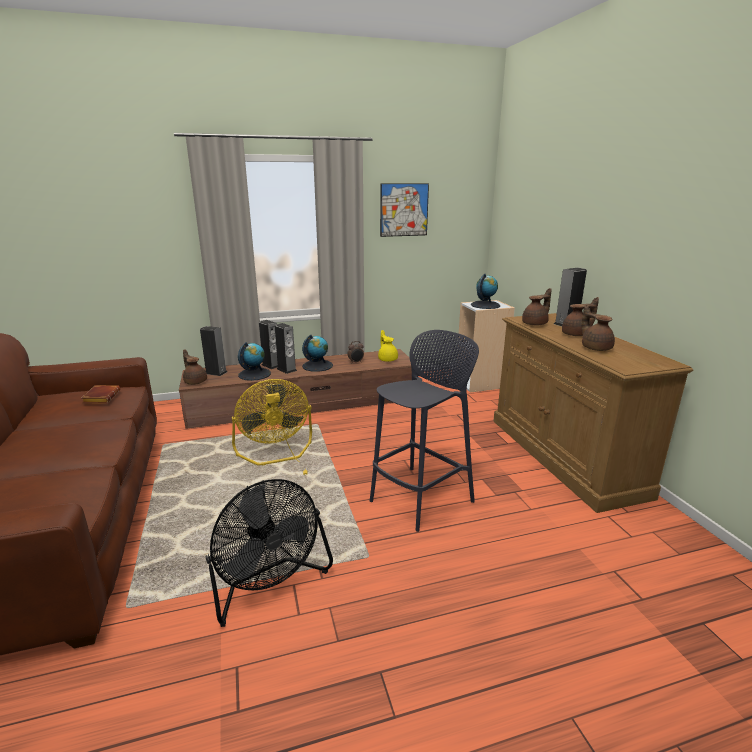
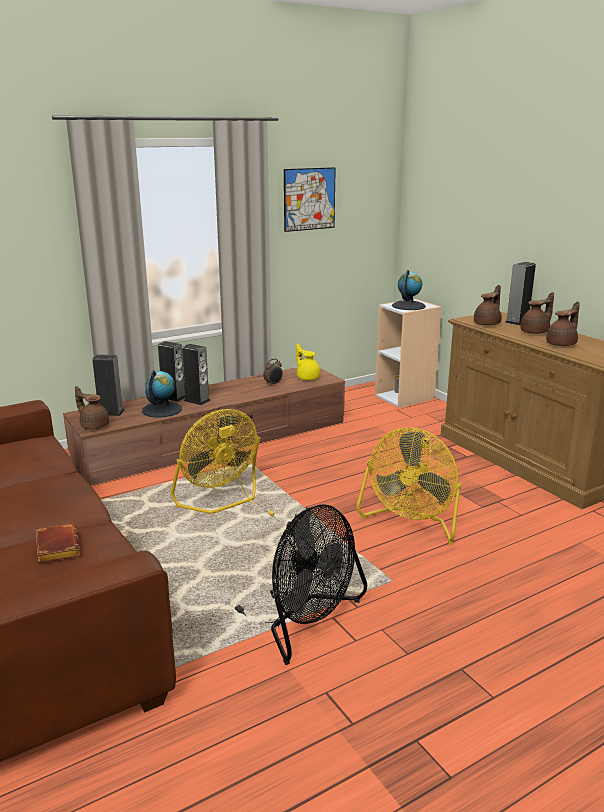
camera: 15 degrees left, 0 degrees up
brown book [82,385,120,403] -> brown book moved to [36,524,80,563]
globe [302,335,333,372] -> none
grey stool [370,330,479,532] -> yellow fan [357,427,462,545]
brown teapot [581,305,615,351] -> brown teapot turned 90 degrees clockwise [546,301,580,346]

